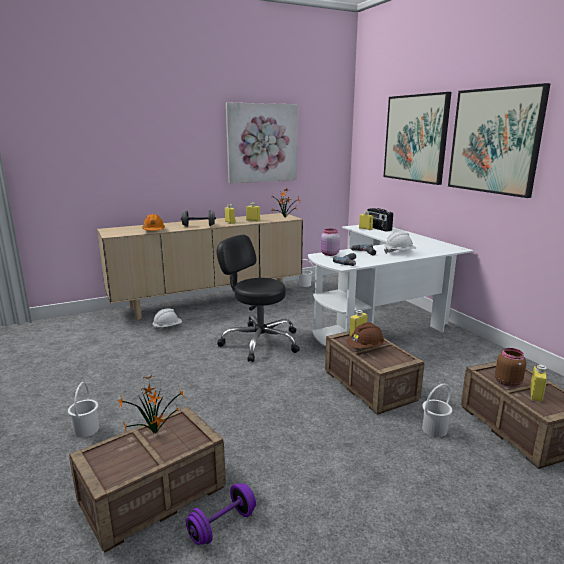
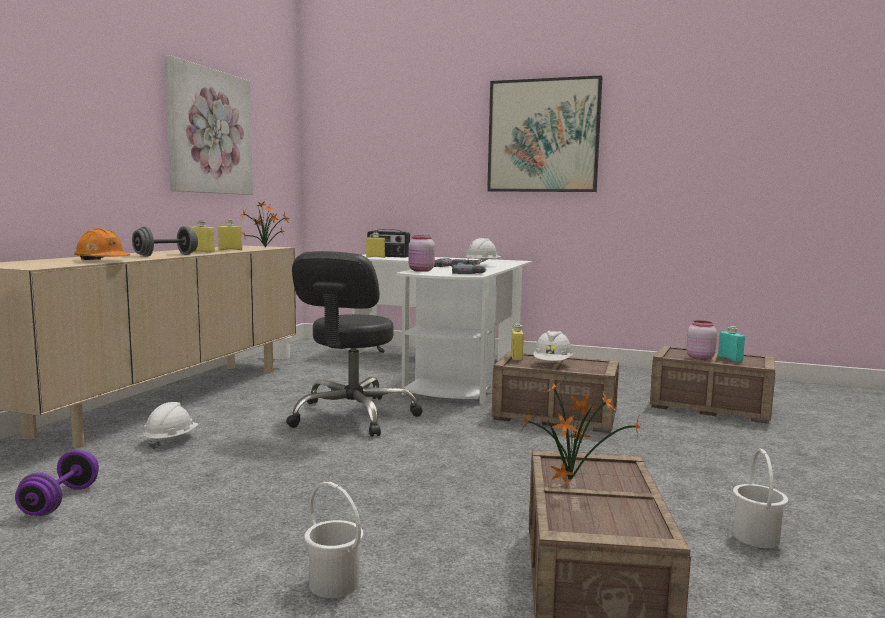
camera: 45 degrees left, 10 degrees down
purple dumbbell [186,484,256,545] -> purple dumbbell moved to [15,450,99,516]
black office chair [216,235,300,362] -> black office chair turned 60 degrees counterclockwise [286,251,423,437]
brown hard hat [347,322,384,349] -> white hard hat [533,331,573,361]
picture [383,92,451,185] -> none
white bucket [422,384,452,437] -> white bucket moved to [733,449,788,548]
brown jar [495,348,526,387] -> pink jar [686,320,717,360]
yellow bottle [530,365,547,402] -> turquoise bottle [718,326,745,362]

